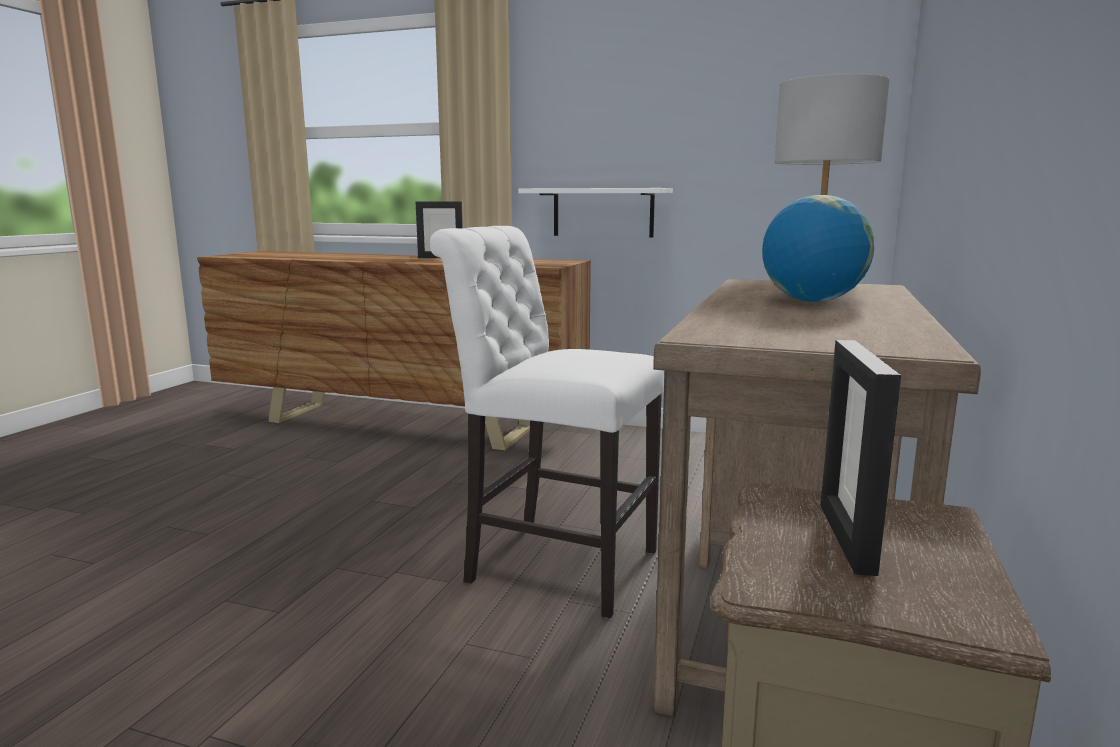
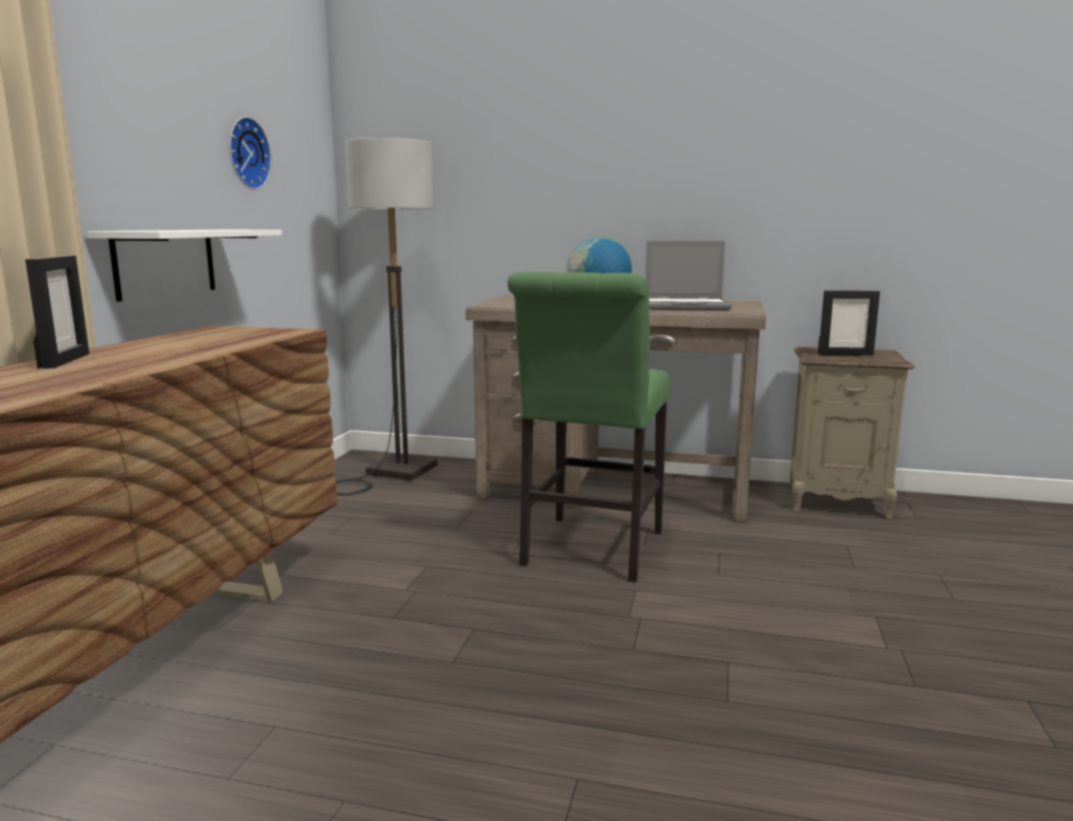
camera: 95 degrees left, 0 degrees up
white stool [430,226,664,619] -> green stool [507,272,670,583]
none -> wall clock [229,117,271,190]
none -> laptop [645,241,732,311]

